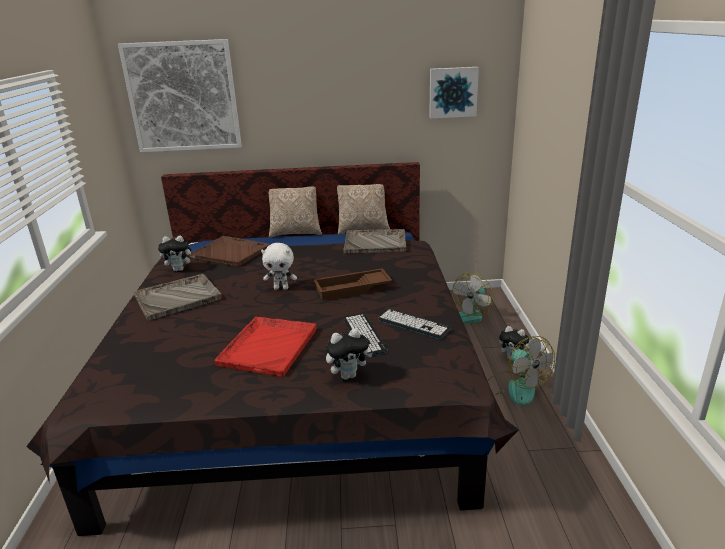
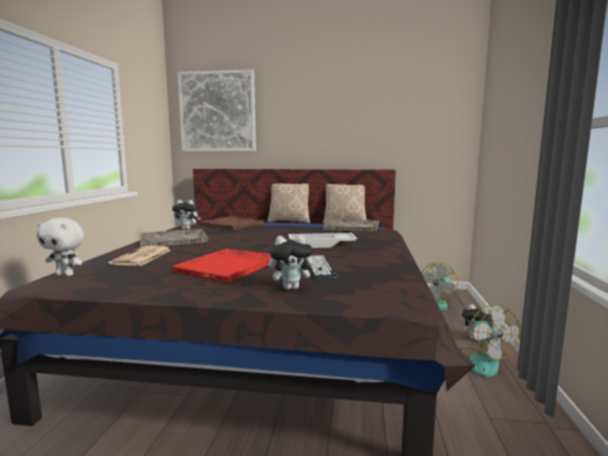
camera: 10 degrees right, 15 degrees down
white plush toy [261,243,297,290] -> white plush toy moved to [37,218,84,276]
brown tray [314,268,392,301] -> white tray [288,233,358,248]
keyboard [378,309,451,339] -> none
picture [429,67,479,119] -> none
none -> newspaper [109,246,171,266]

